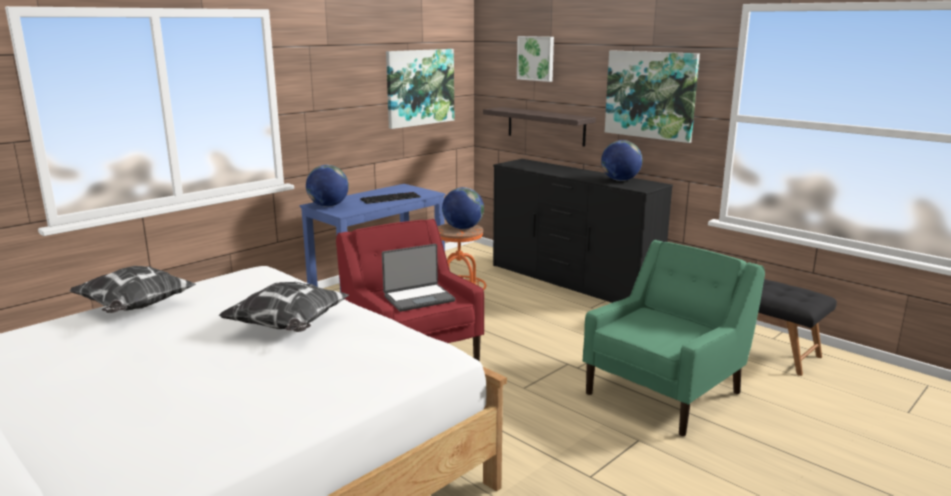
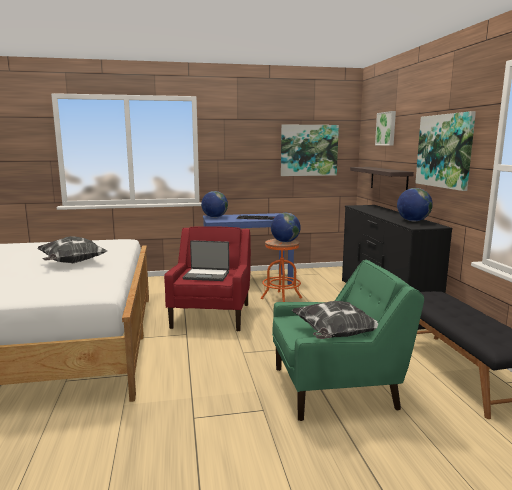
camera: 35 degrees right, 5 degrees down
pillow [69,266,196,313] -> pillow moved to [292,301,378,339]

